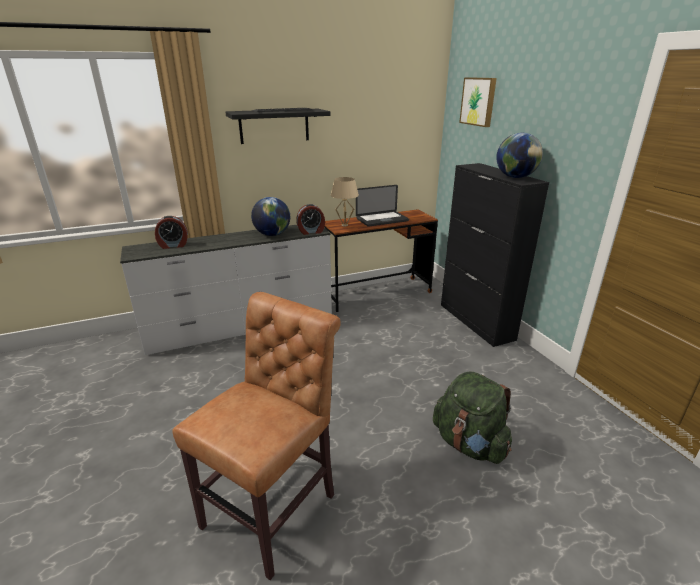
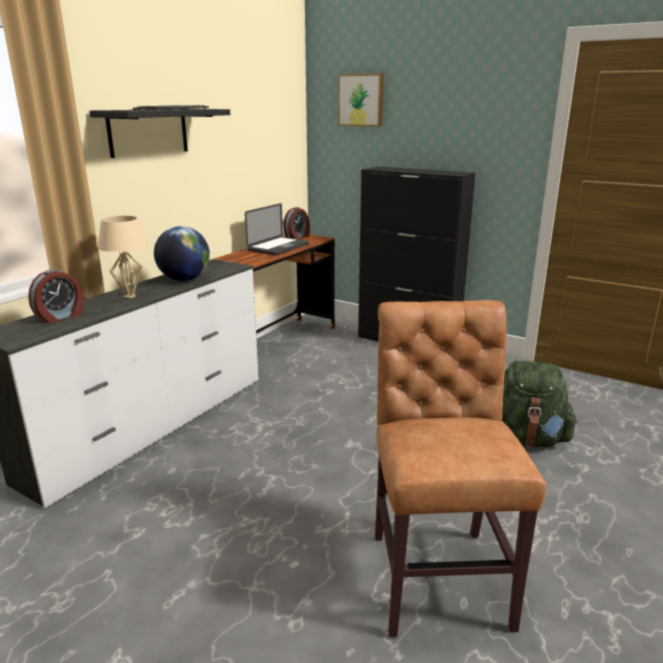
camera: 35 degrees left, 5 degrees down
alarm clock [296,204,325,235] -> alarm clock moved to [283,207,310,239]
beige table lamp [331,177,359,226] -> beige table lamp moved to [97,216,148,298]
globe [496,133,543,178] -> none

